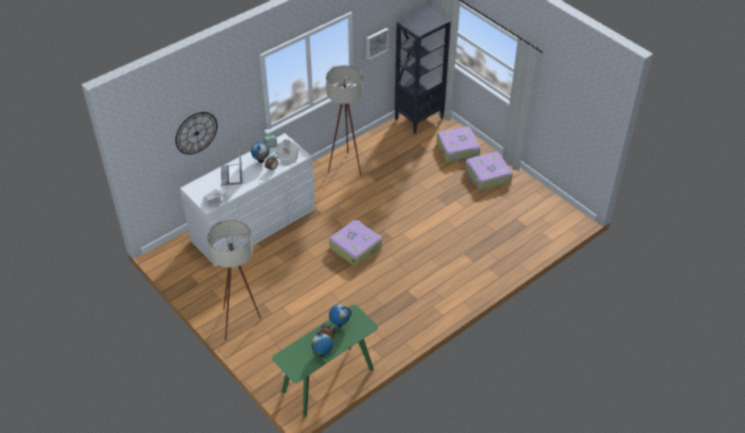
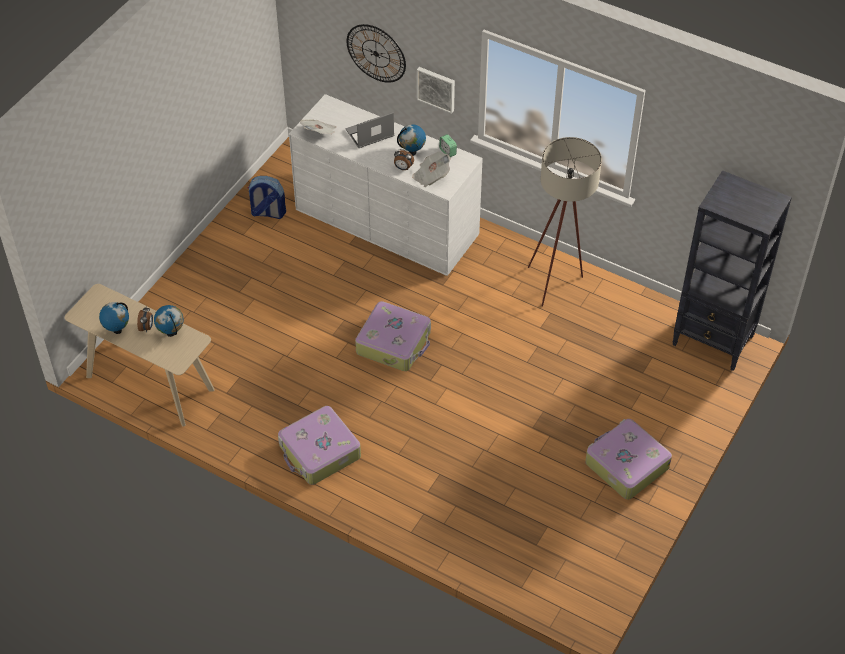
camera: 70 degrees right, 5 degrees up
beige floor lamp [207,220,261,340] -> none
green console table [272,305,378,417] -> beige console table [65,284,215,427]
picture [367,28,389,60] -> picture moved to [417,67,455,114]
suitcase [437,127,480,163] -> suitcase moved to [278,406,361,485]
none -> backpack [248,176,286,219]

